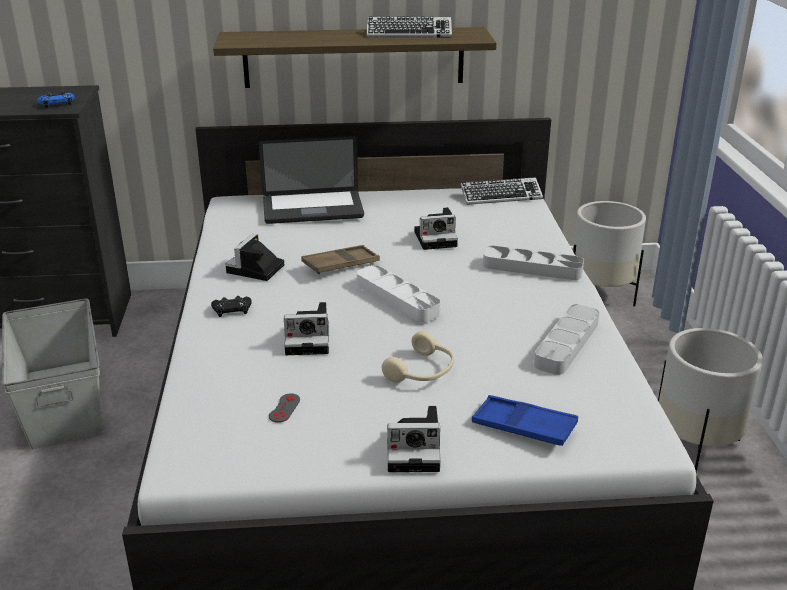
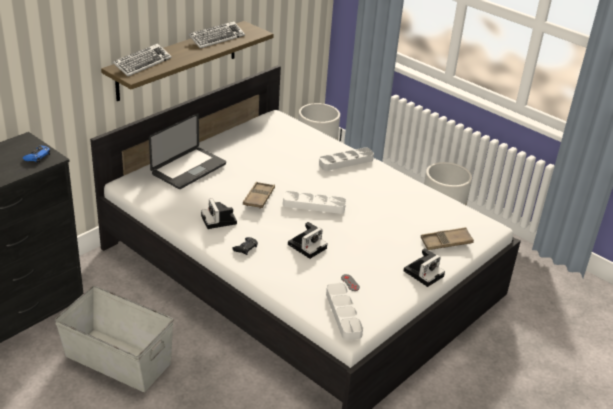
camera: 45 degrees left, 5 degrees up
beige headphones [382,331,454,383] -> none
camera [414,207,458,250] -> none
keyboard [460,177,543,205] -> keyboard moved to [113,43,172,77]
blue tray [472,395,578,446] -> brown tray [421,227,474,250]
grey tray [534,304,599,375] -> grey tray moved to [326,283,363,340]

